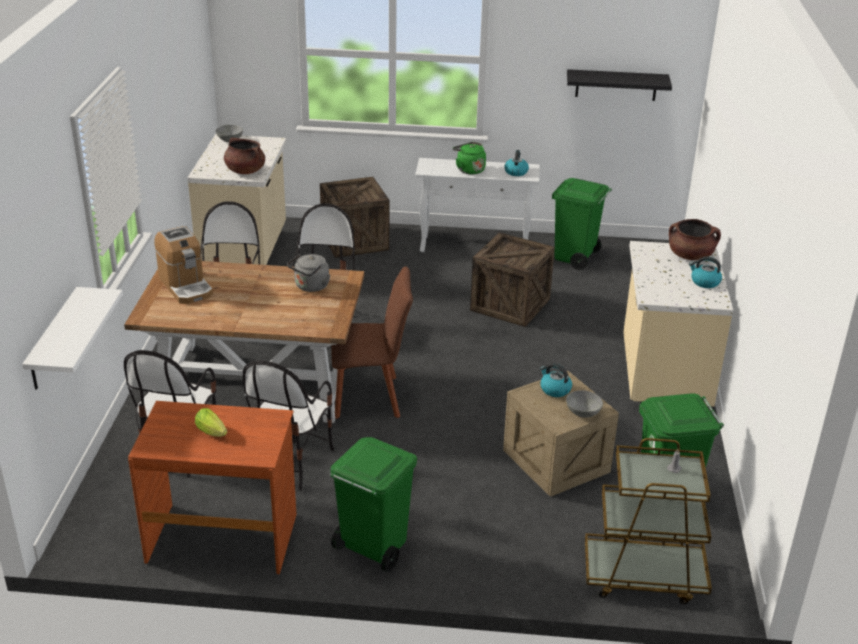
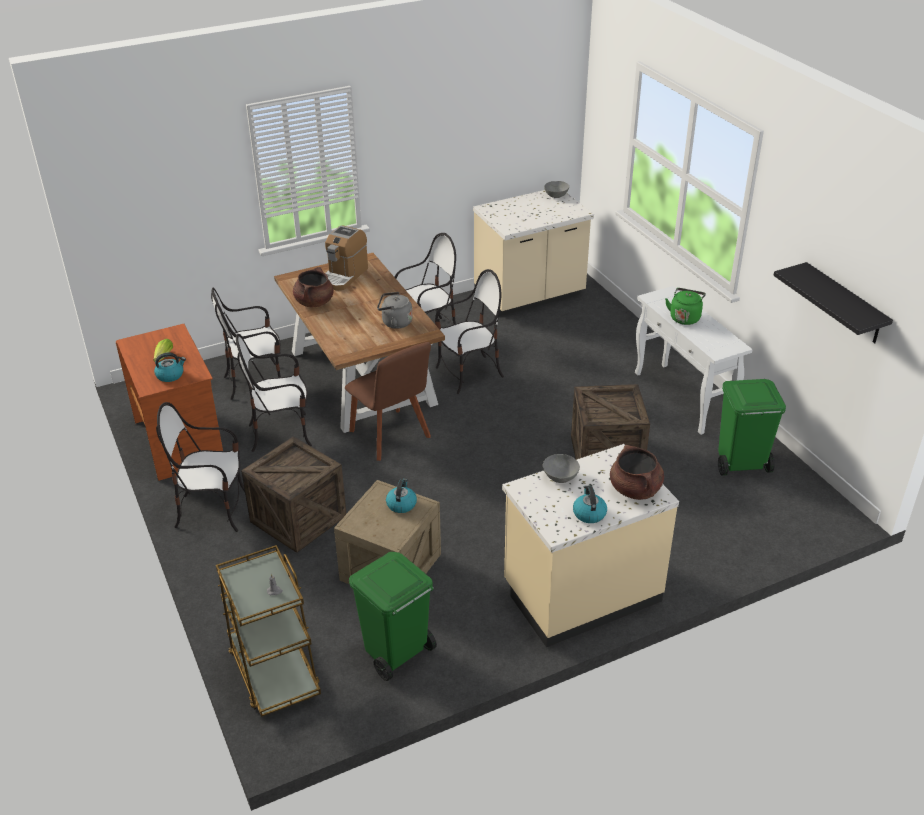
camera: 60 degrees right, 5 degrees up
white shelf [22,287,123,390] -> none
brown cooking pot [224,137,265,174] -> brown cooking pot moved to [293,267,334,307]
crate [320,177,389,258] -> crate moved to [241,436,346,553]
green trash can [330,437,417,572] -> chair [156,402,245,532]
kettle [504,150,529,176] -> kettle moved to [154,352,186,382]
grey bowl [566,390,603,418] -> grey bowl moved to [543,454,580,483]

